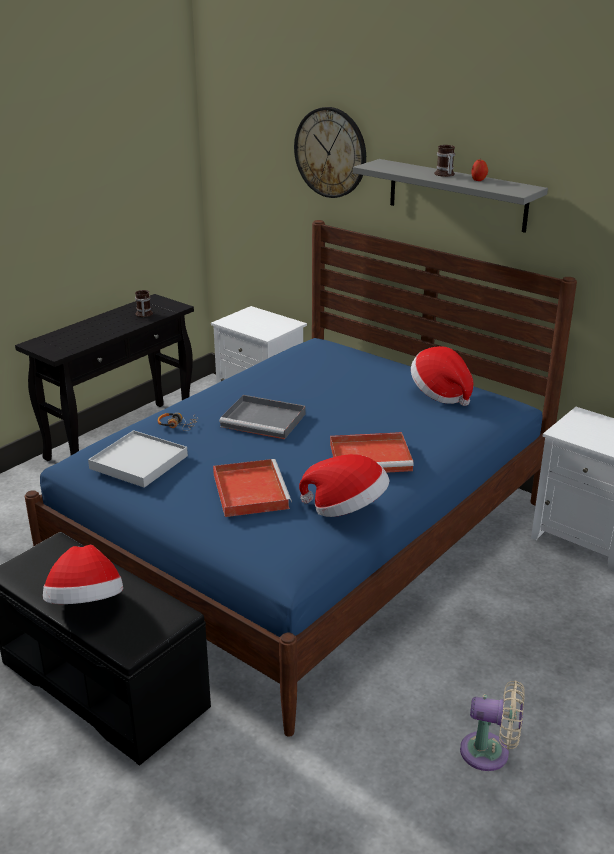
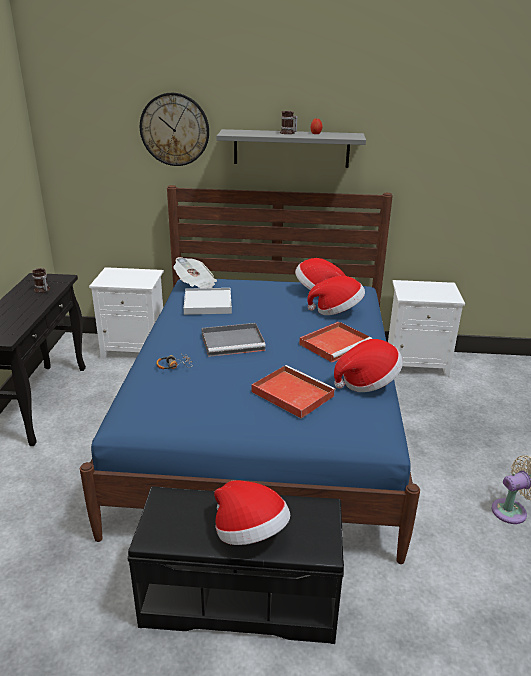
camera: 35 degrees left, 0 degrees up
white tray [88,430,188,488] -> white tray moved to [184,288,232,315]
none -> newspaper [173,257,217,288]
none -> hat [307,276,365,315]

